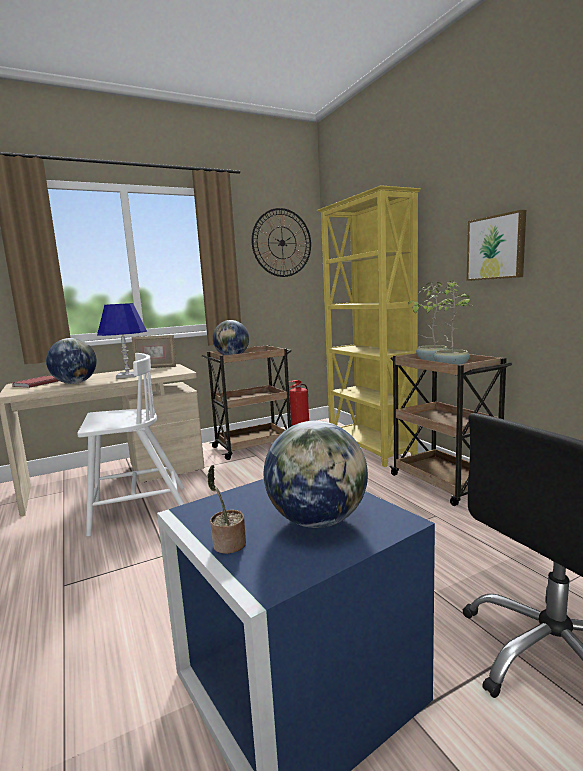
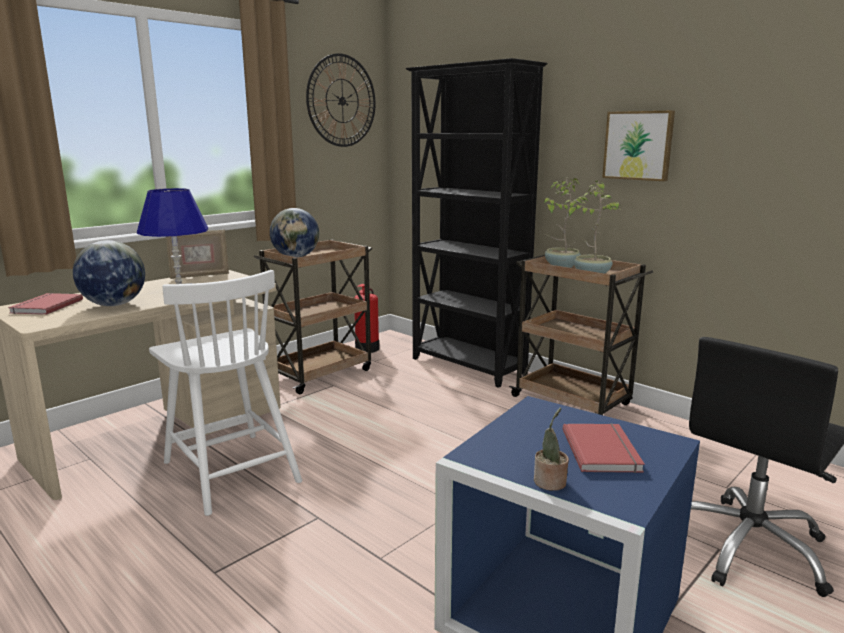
camera: 20 degrees left, 5 degrees up
white chair [77,353,185,537] -> white chair turned 90 degrees clockwise [149,270,302,516]
globe [264,421,368,528] -> red book [563,423,645,473]
yellow bookcase [317,185,421,467] -> black bookcase [406,58,547,388]

